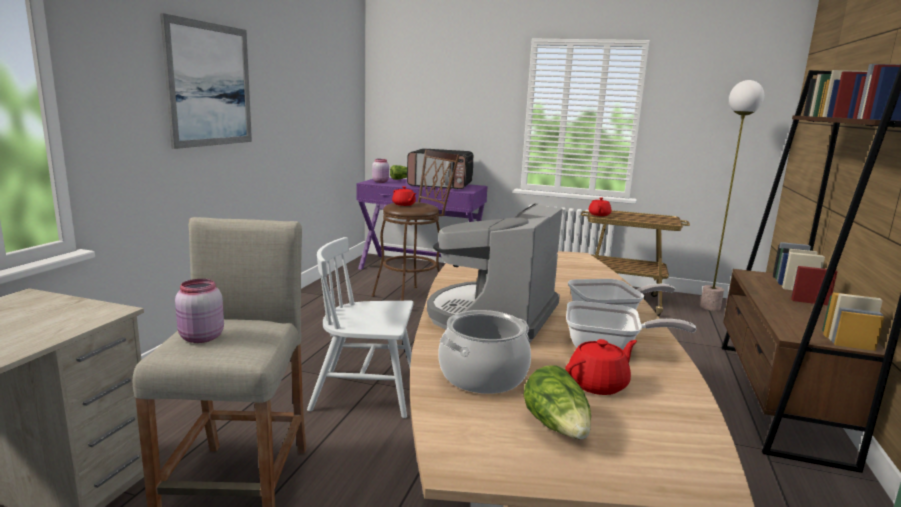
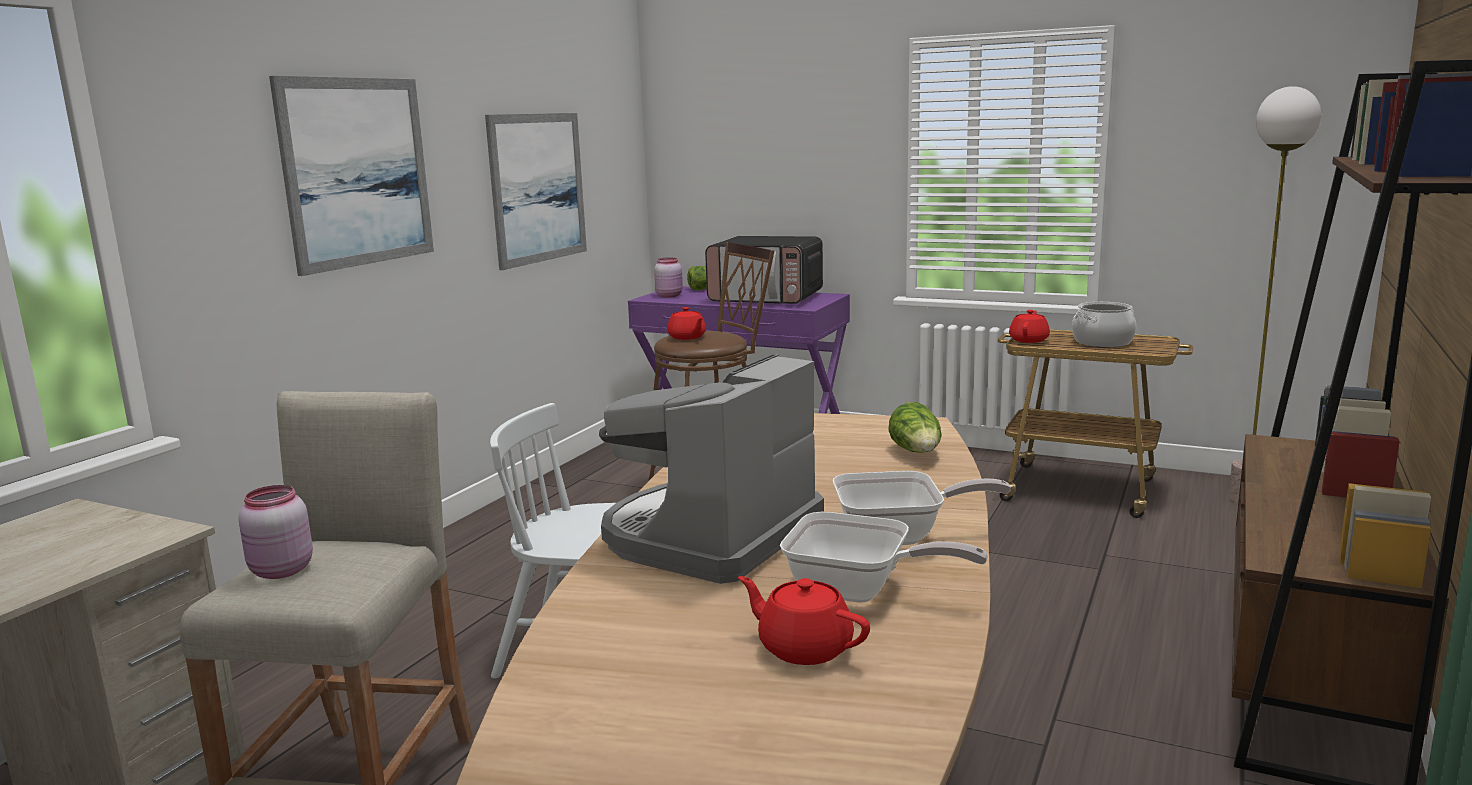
camera: 10 degrees right, 0 degrees up
cooking pot [438,310,531,394] -> cooking pot moved to [1072,302,1136,347]
lettuce [524,365,591,439] -> lettuce moved to [888,402,942,453]
red teapot [565,339,637,395] -> red teapot turned 120 degrees counterclockwise [738,576,870,665]
none -> picture [485,113,587,270]

